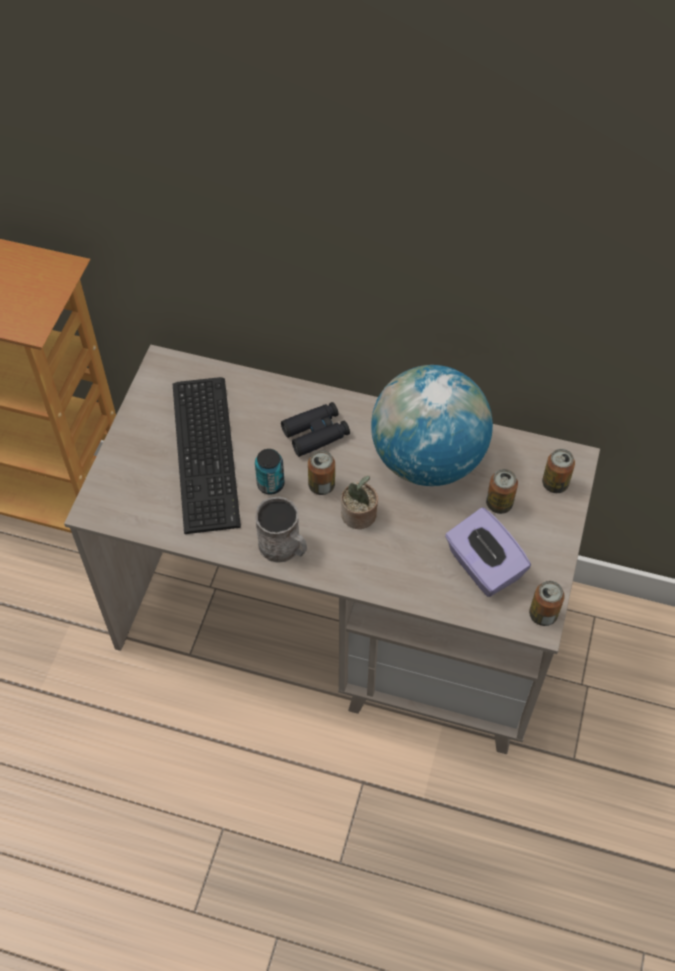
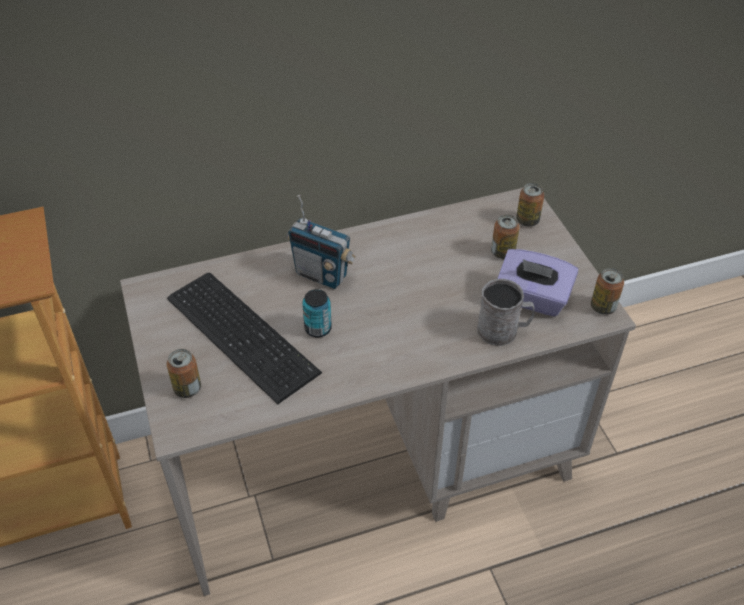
camera: 35 degrees left, 10 degrees down
grey mug [256,496,307,563] -> grey mug moved to [477,279,535,346]
black binoculars [281,402,350,457] -> radio [287,195,356,289]
can [308,450,335,495] -> can moved to [167,349,201,398]
potted plant [341,475,378,529] -> none
globe [371,365,493,486] -> none

